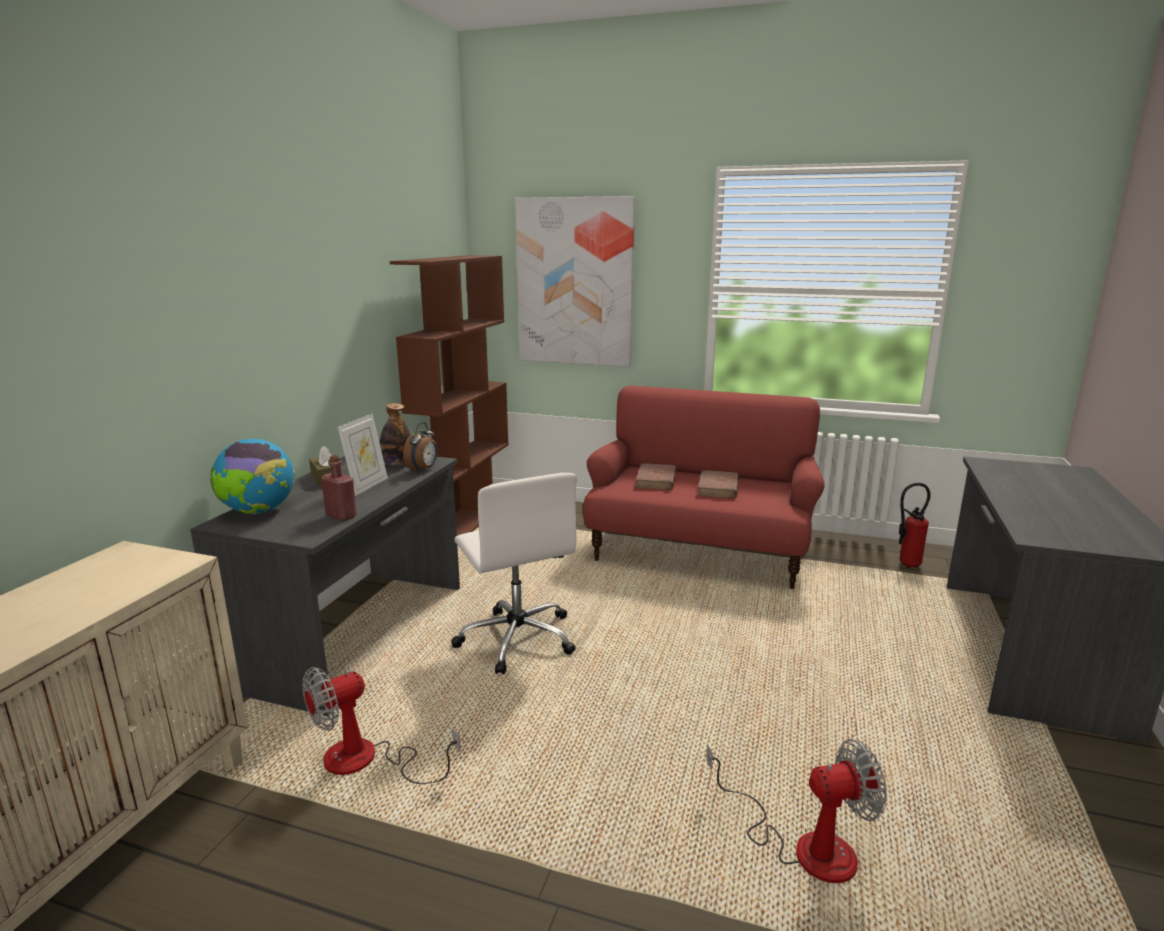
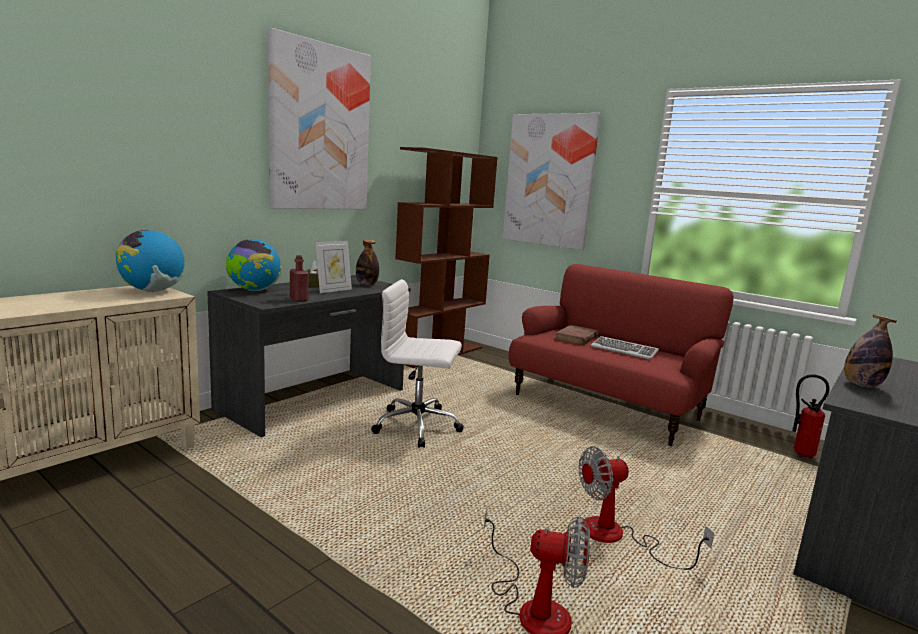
camera: 20 degrees right, 5 degrees down
fan [302,667,461,784] -> fan moved to [579,446,714,570]
alarm clock [403,422,437,473] -> none
white office chair [451,473,577,674] -> white office chair turned 105 degrees clockwise [371,279,464,448]
brown book [697,470,739,498] -> keyboard [590,336,659,360]
none -> globe [115,230,185,292]
none -> picture [268,28,371,209]
none -> bottle [844,314,897,388]

